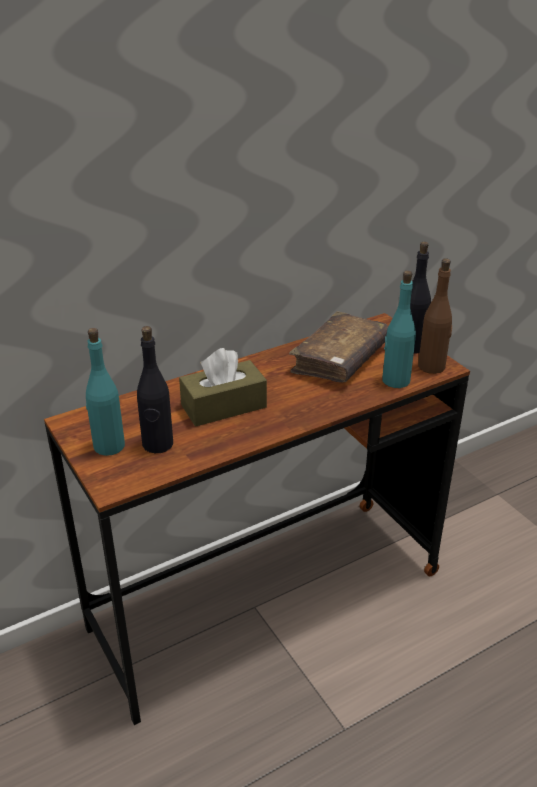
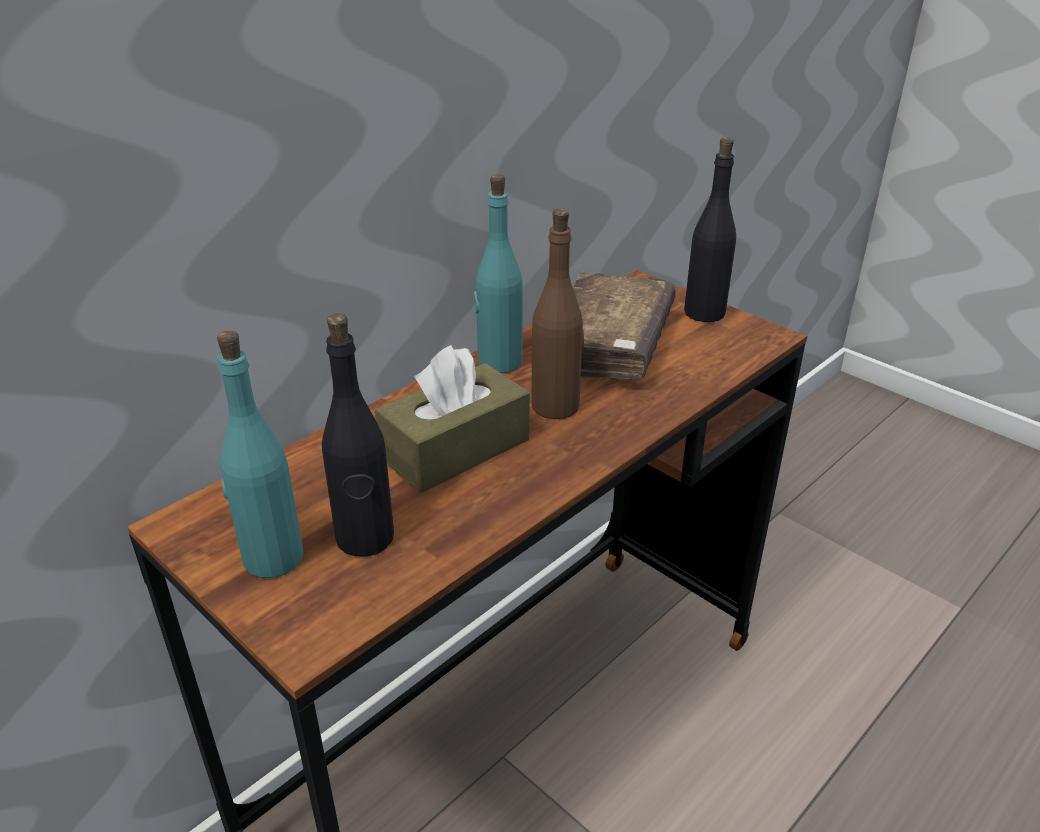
camera: 15 degrees left, 0 degrees up
turquoise bottle [382,271,416,388] -> turquoise bottle moved to [474,174,523,373]
brown bottle [418,258,452,374] -> brown bottle moved to [531,208,584,419]

